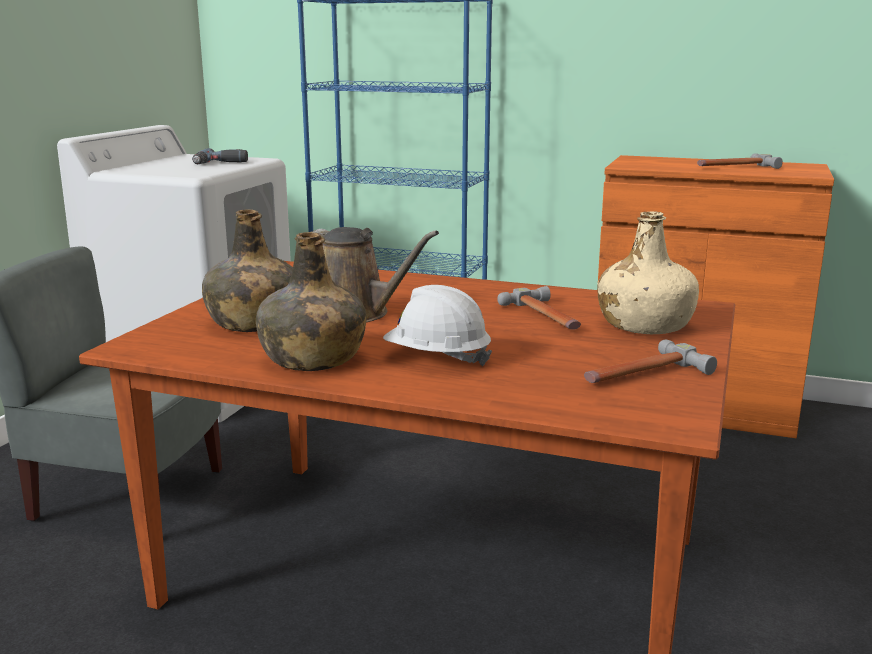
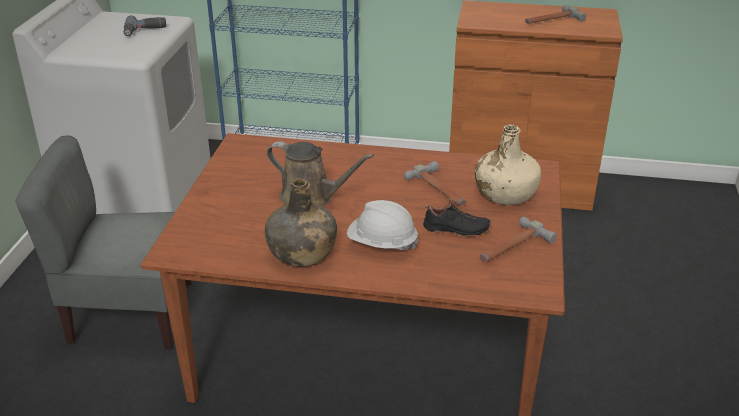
camera: 10 degrees left, 15 degrees up
green bottle [202,209,293,332] -> none
none -> black shoe [423,198,491,237]

